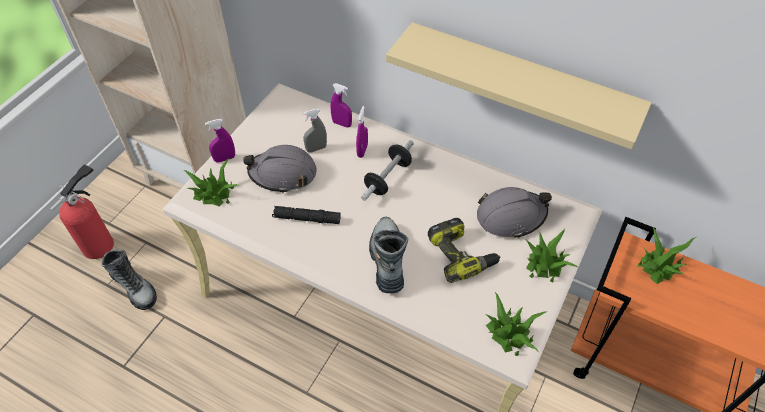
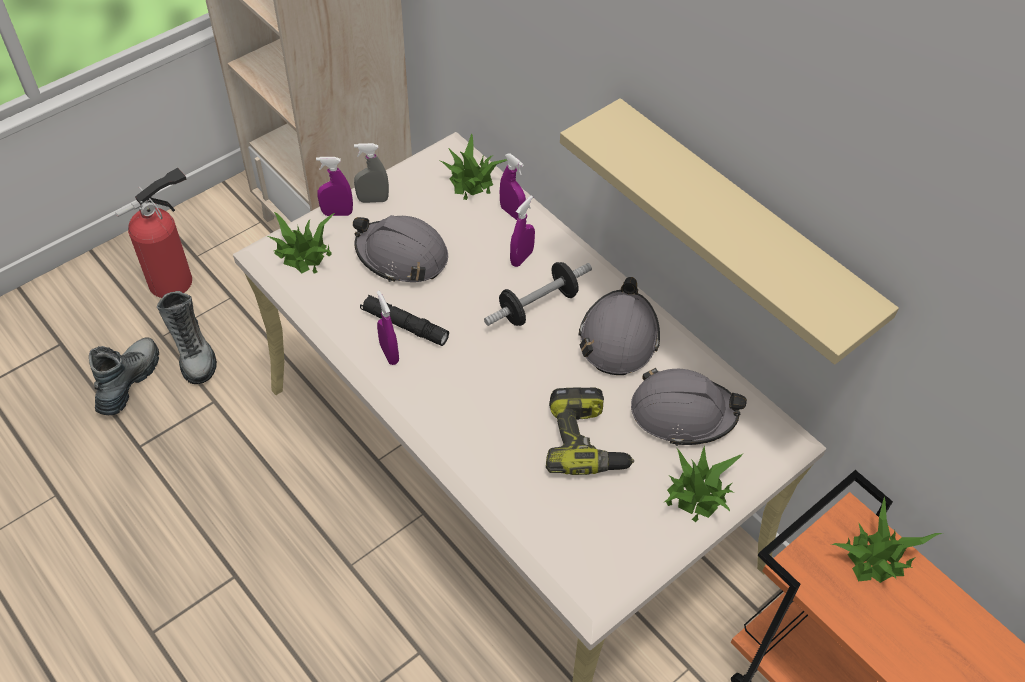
camera: 20 degrees right, 0 degrees up
grey spray bottle [303,109,327,153] -> grey spray bottle moved to [354,143,389,203]
boot [369,217,408,293] -> boot moved to [89,337,159,415]
potted plant [486,292,547,356] -> potted plant moved to [438,133,507,200]
none -> purple spray bottle [377,291,399,365]
none -> grey hard hat [579,277,660,375]

